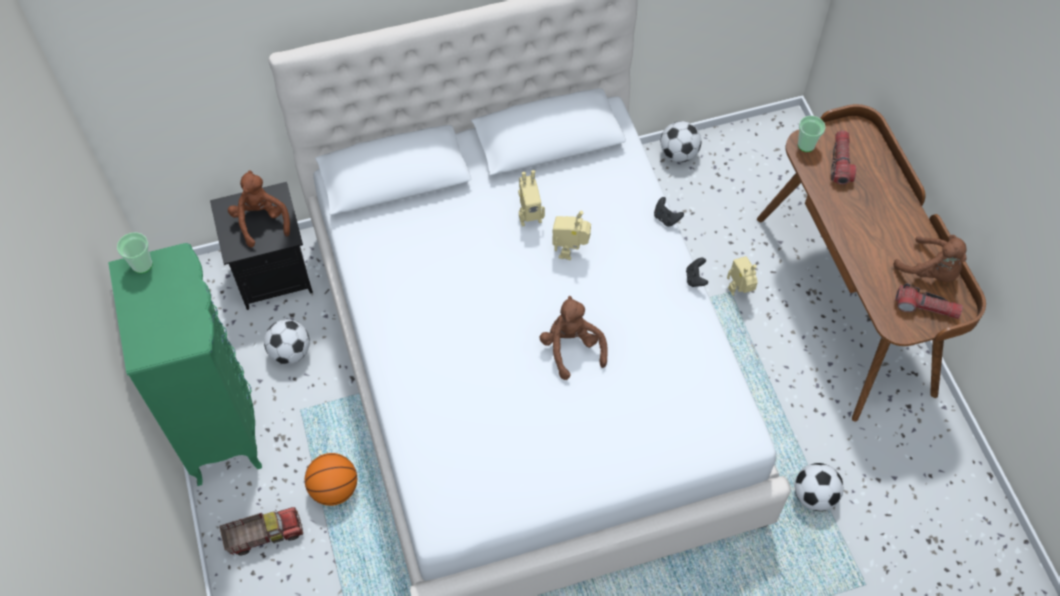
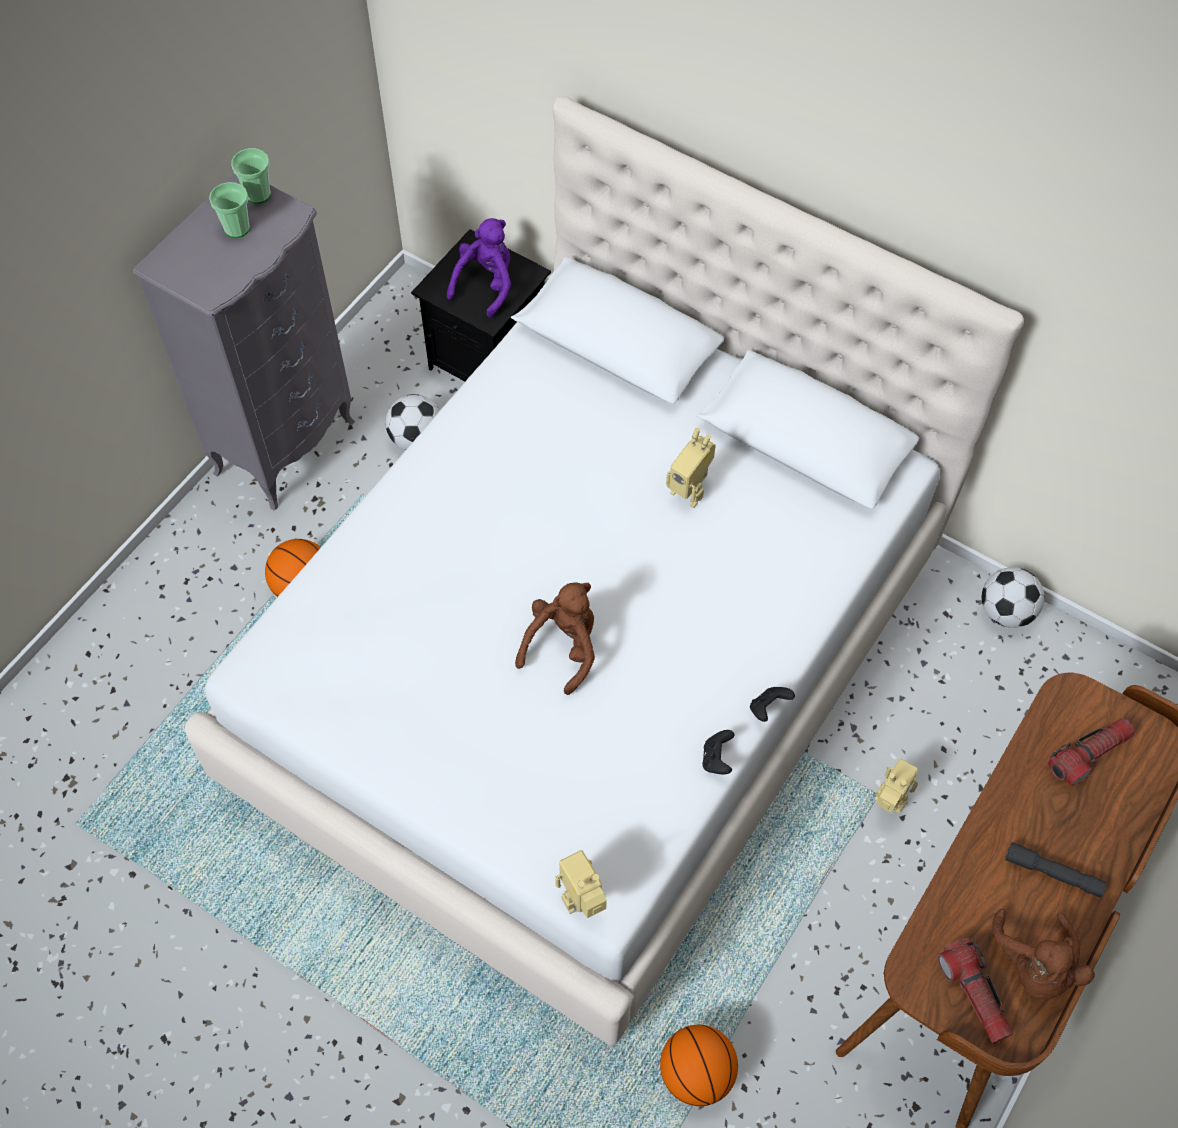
camera: 50 degrees right, 0 degrees up
green dresser [108,243,262,486] -> grey dresser [133,173,355,510]
toy truck [219,507,303,555] -> none
brown plush toy [228,170,290,248] -> purple plush toy [447,218,511,318]
toy robot [552,211,591,260] -> toy robot moved to [555,850,607,918]
black game controller [654,197,684,227] -> black game controller moved to [702,730,735,774]
football [794,463,844,511] -> basketball [660,1025,738,1106]
cup [798,116,826,152] -> cup moved to [209,182,250,238]
none -> grey flashlight [1005,842,1107,898]

